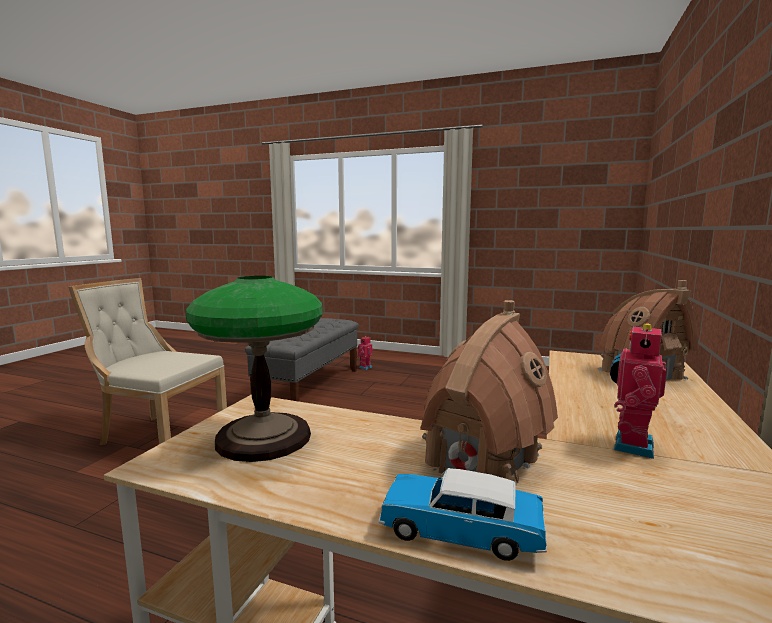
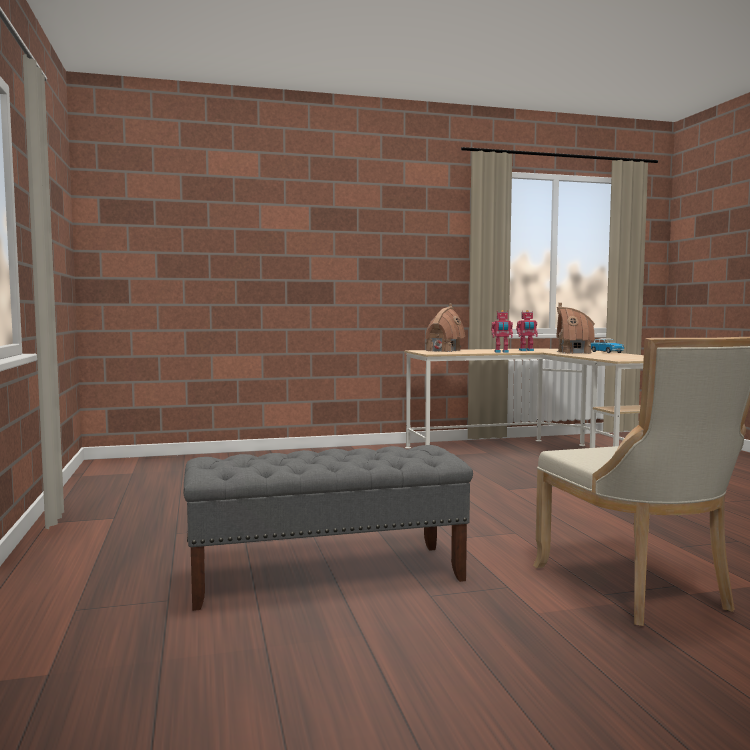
camera: 125 degrees left, 5 degrees down
table lamp [186,276,323,462] -> none
toy robot [357,336,373,370] -> toy robot moved to [491,310,513,353]

